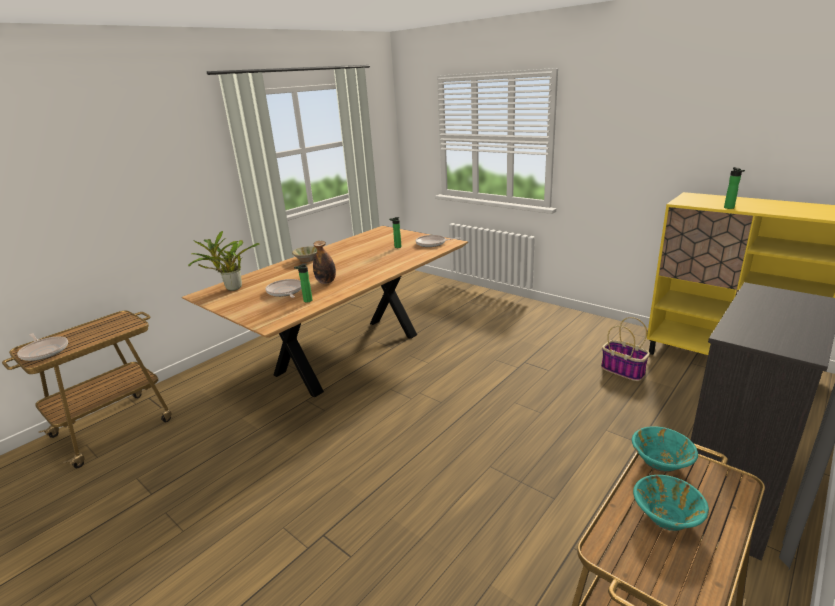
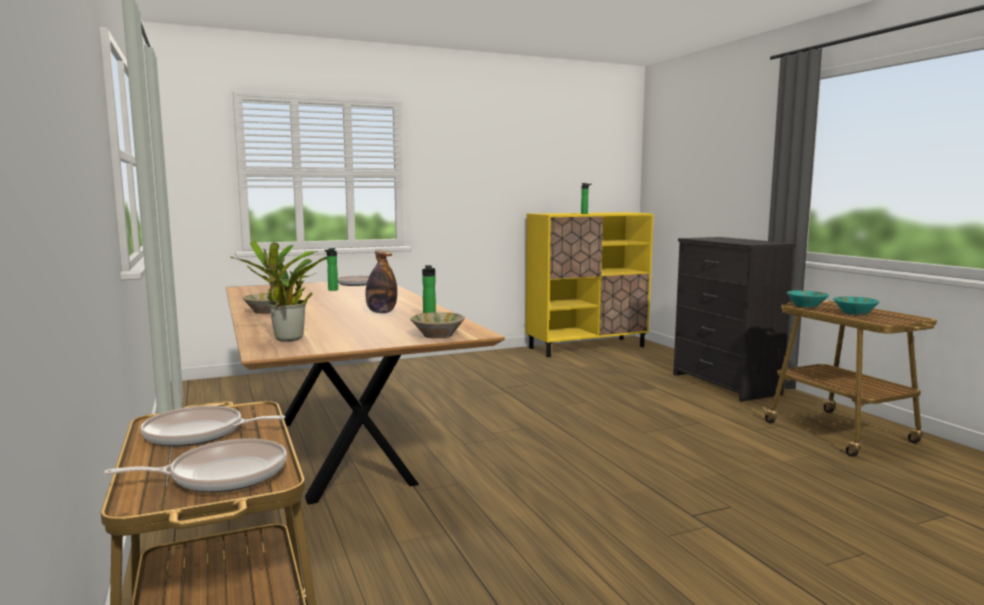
camera: 65 degrees left, 15 degrees down
frying pan [265,279,301,298] -> frying pan moved to [140,405,285,447]
basket [601,317,650,381] -> none
none -> beige bowl [410,312,465,339]

